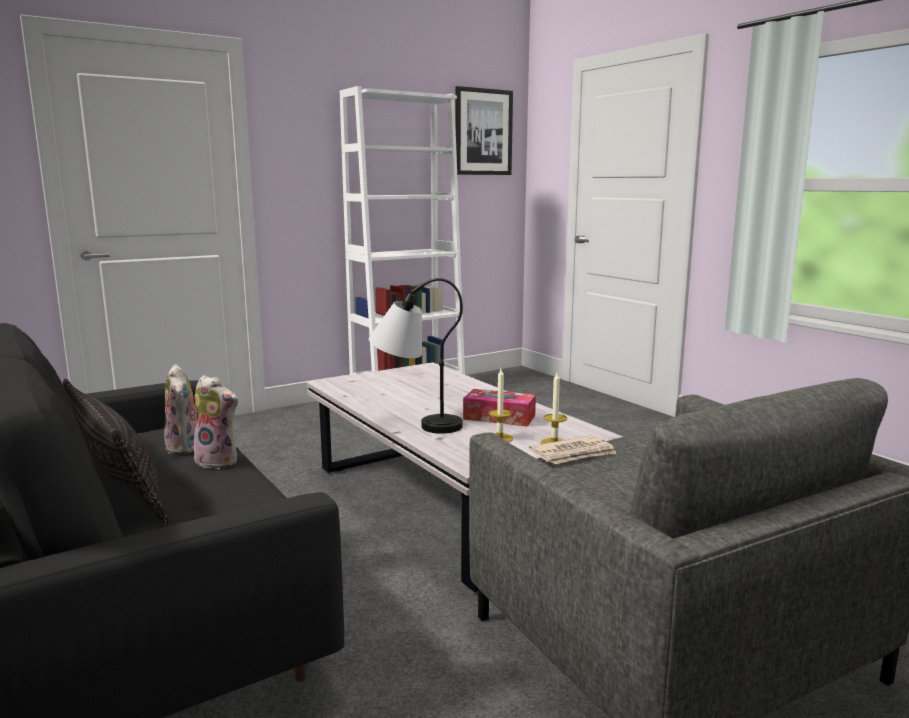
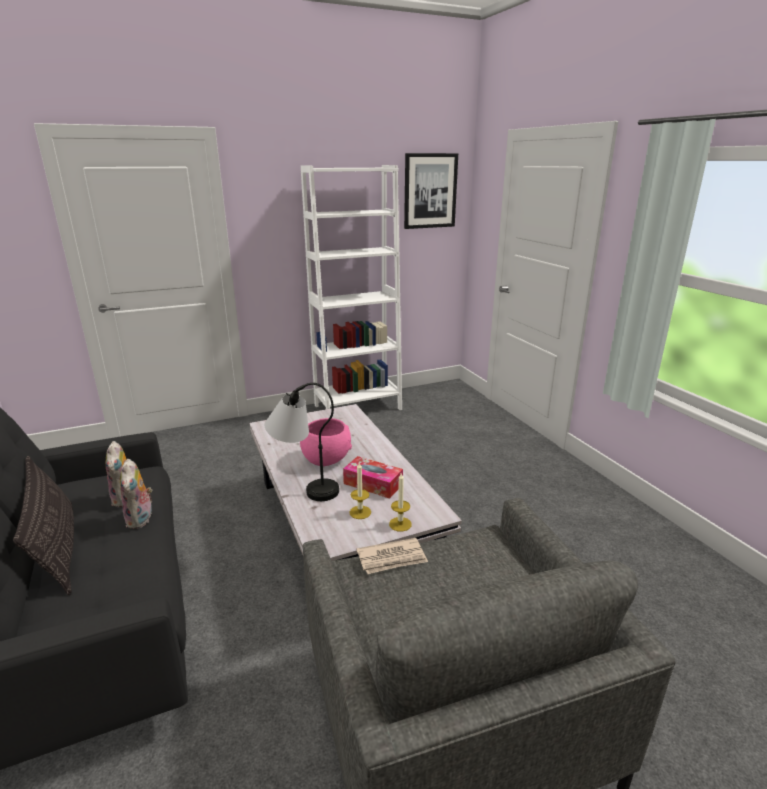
camera: 10 degrees right, 10 degrees up
plush toy [192,375,238,469] -> plush toy turned 45 degrees clockwise [120,459,153,529]
none -> pink bowl [300,418,352,466]

